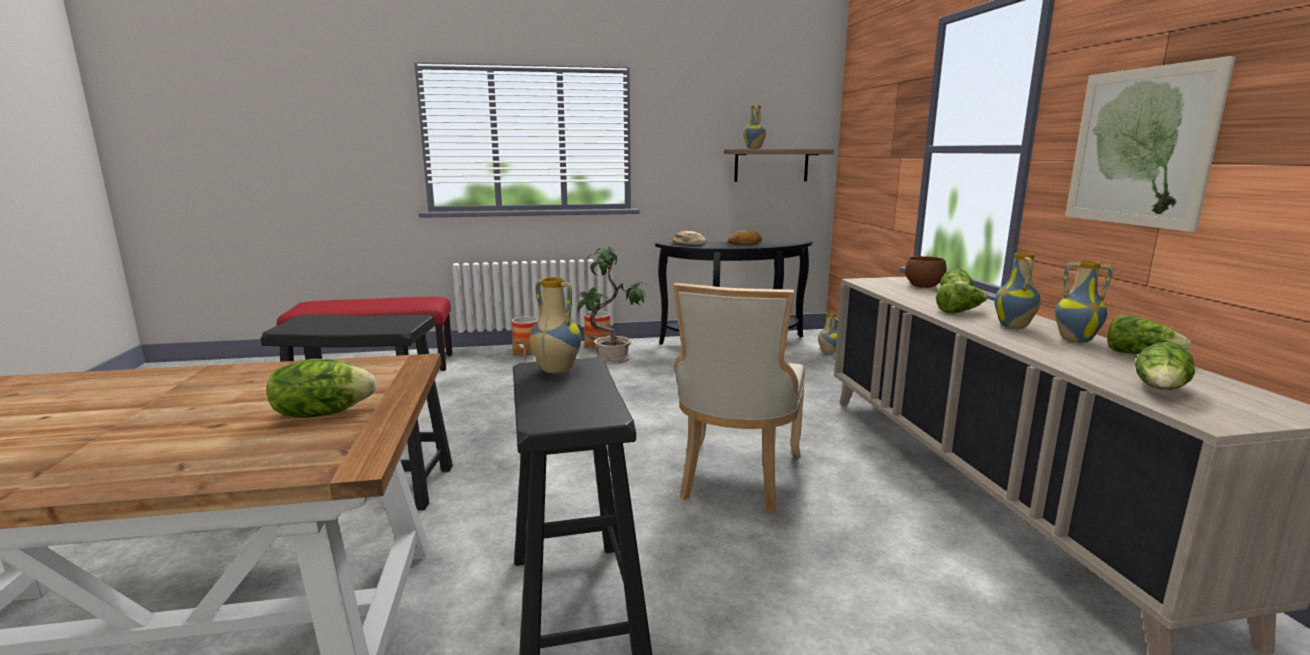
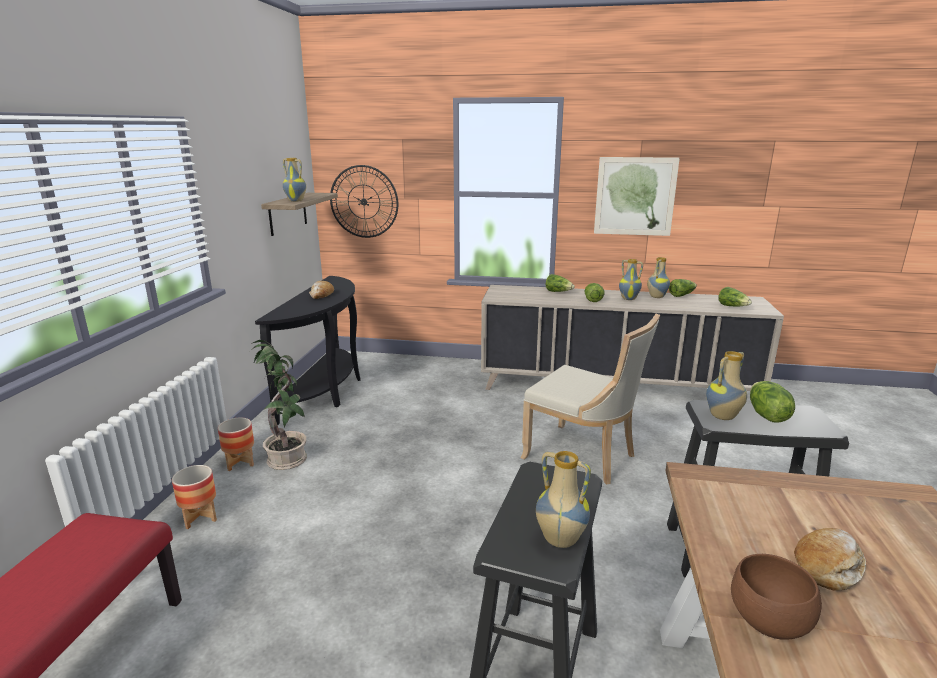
camera: 70 degrees left, 5 degrees up
lettuce [267,359,377,418] -> lettuce moved to [750,381,795,423]
bread [673,231,706,246] -> bread moved to [794,528,866,591]
vase [818,312,837,354] -> vase moved to [536,451,591,548]
brown bowl [905,256,947,288] -> brown bowl moved to [731,554,822,640]
none -> wall clock [330,165,398,238]

